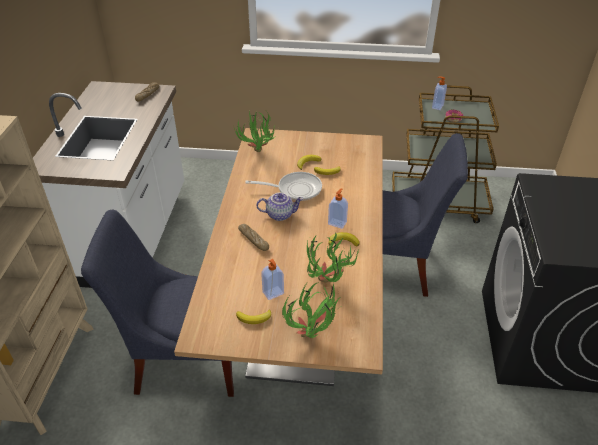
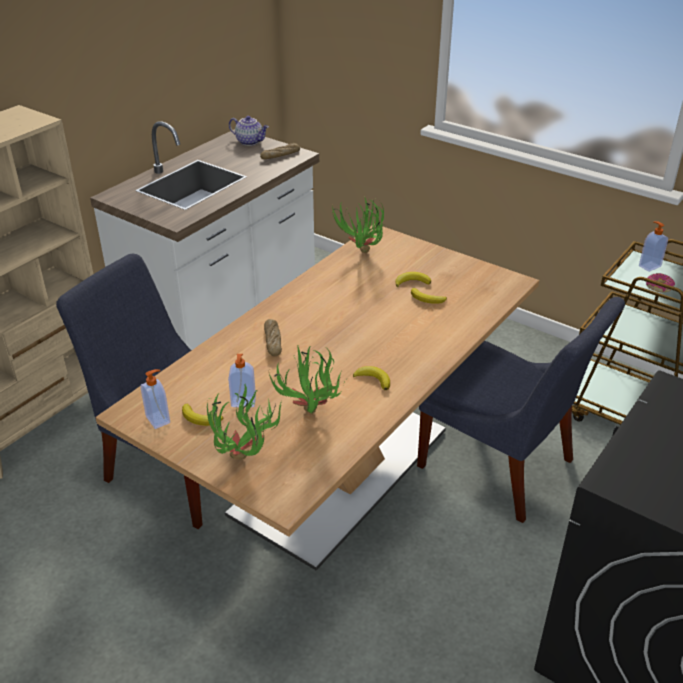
camera: 30 degrees right, 5 degrees down
frying pan [245,172,322,201] -> none
teapot [256,192,303,221] -> teapot moved to [229,116,269,146]
soap dispenser [328,189,348,229] -> soap dispenser moved to [140,369,170,429]

